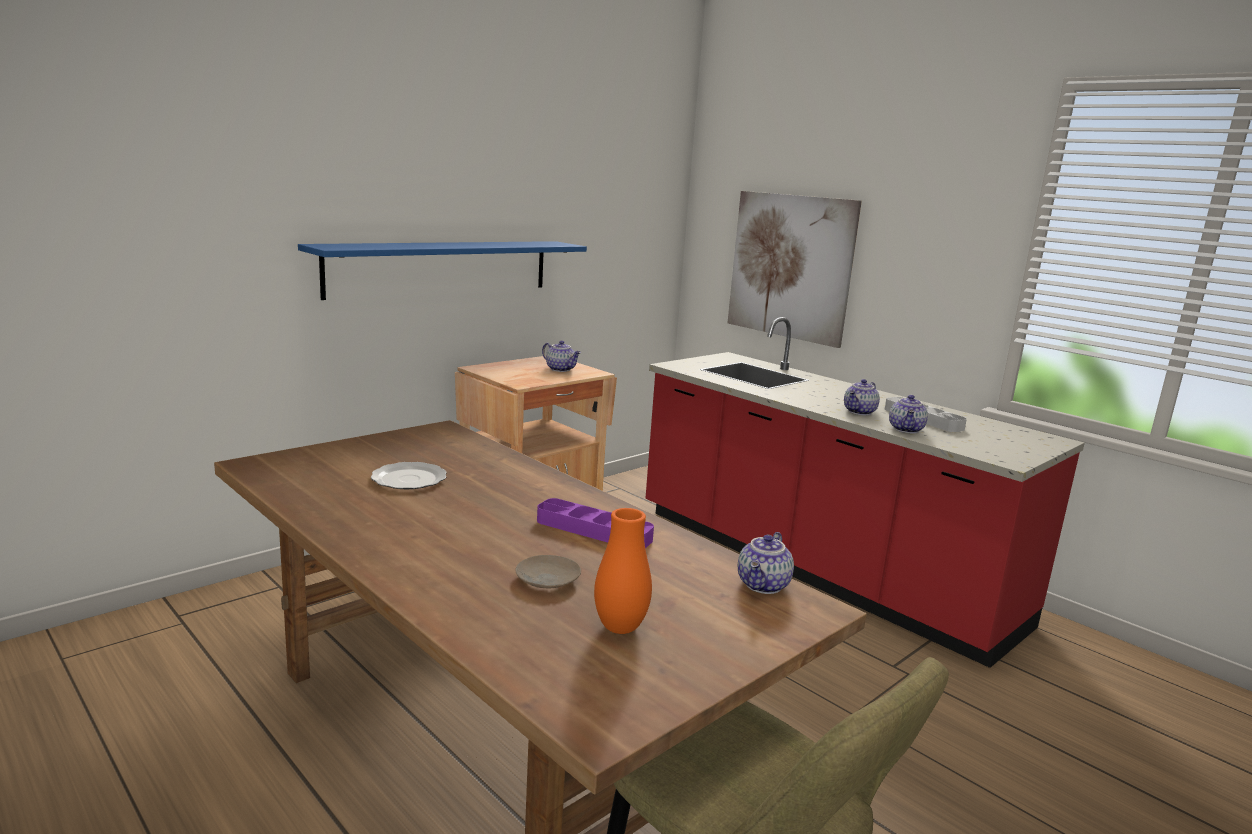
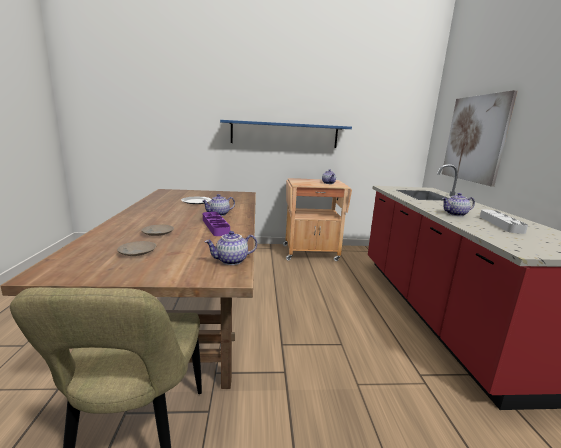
camera: 40 degrees right, 0 degrees up
orange vase [594,508,652,634] -> beige plate [117,241,156,256]
teapot [889,395,928,433] -> teapot moved to [202,194,235,216]

